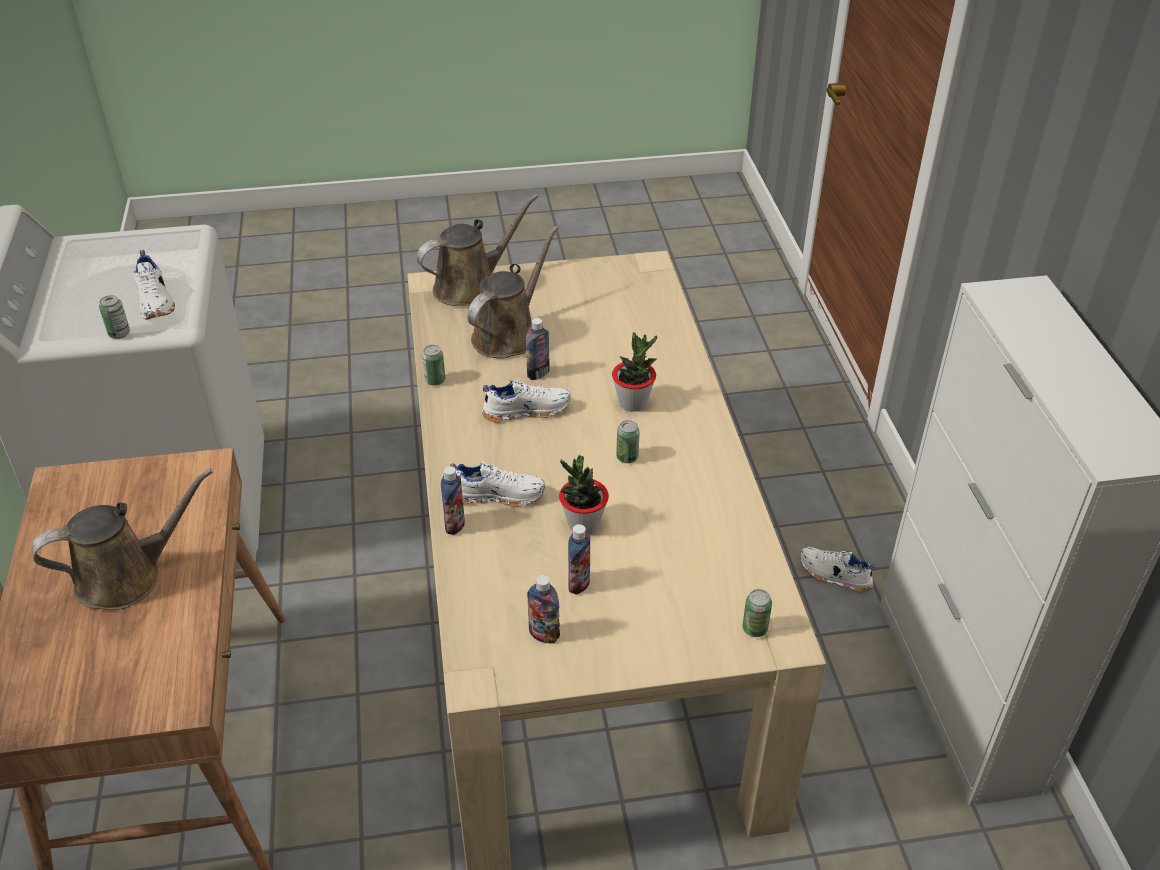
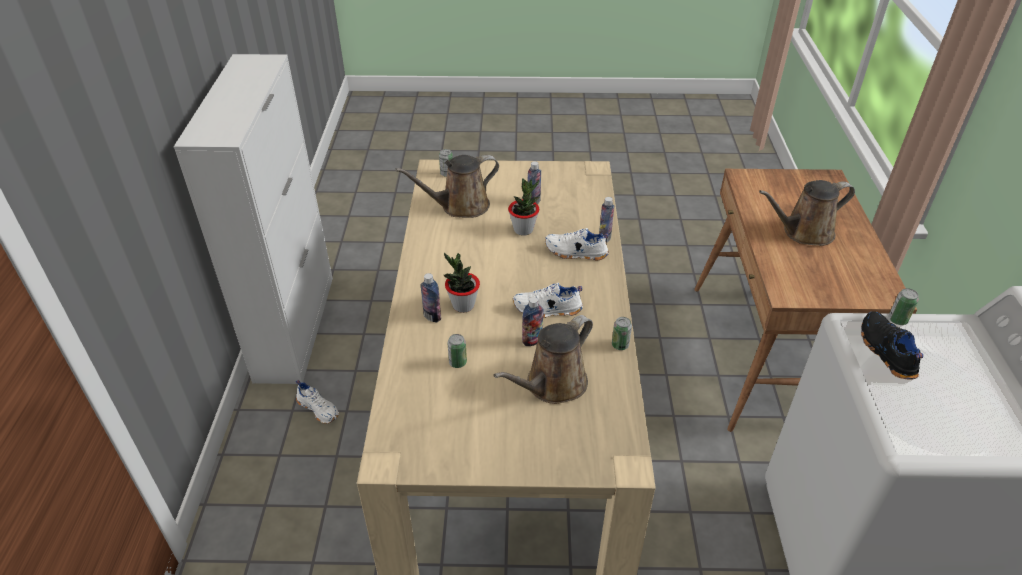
camera: 170 degrees left, 0 degrees up
white shoe [133,250,175,320] -> black shoe [861,311,923,380]
brown watering can [417,194,538,306] -> brown watering can moved to [395,155,499,218]
bottle [527,575,560,643] -> bottle moved to [421,273,441,322]
can [616,420,640,463] -> can moved to [448,334,467,368]

